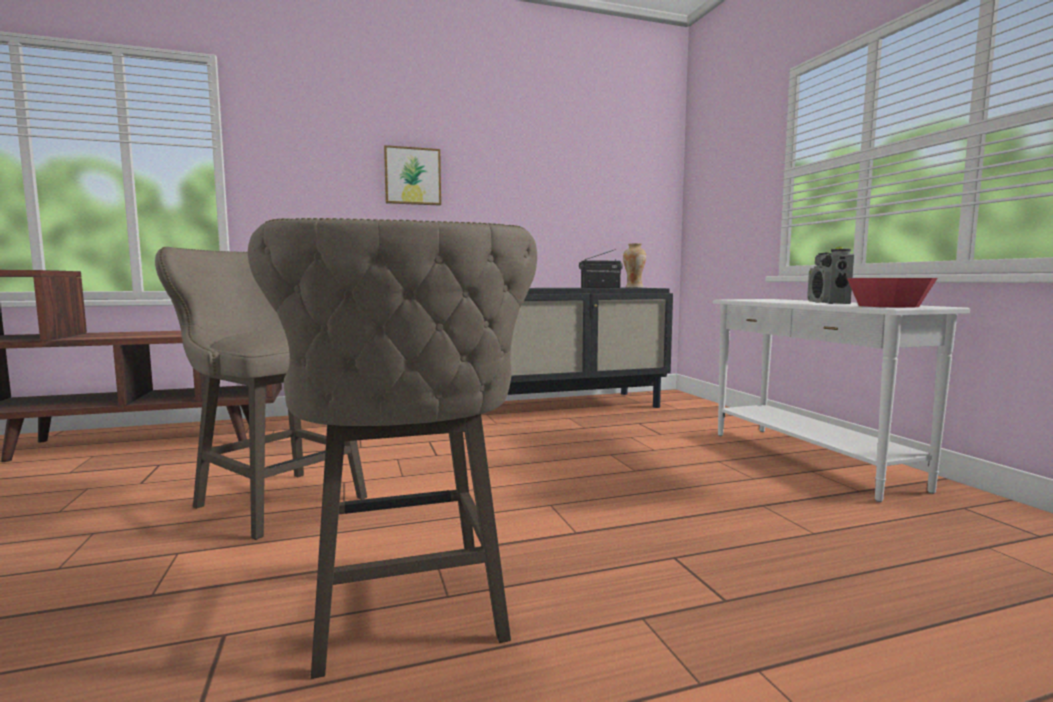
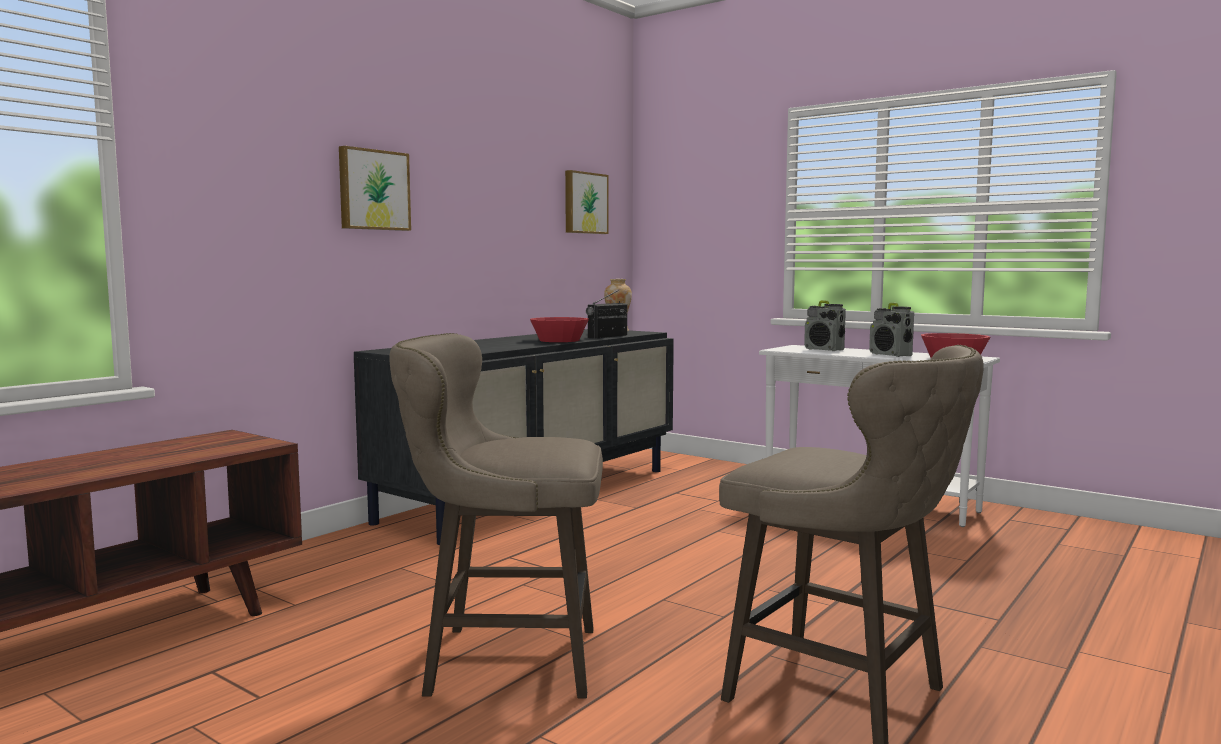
camera: 35 degrees left, 0 degrees up
none -> red bowl [530,317,589,342]
none -> picture [565,170,609,234]
none -> radio [804,300,846,351]

